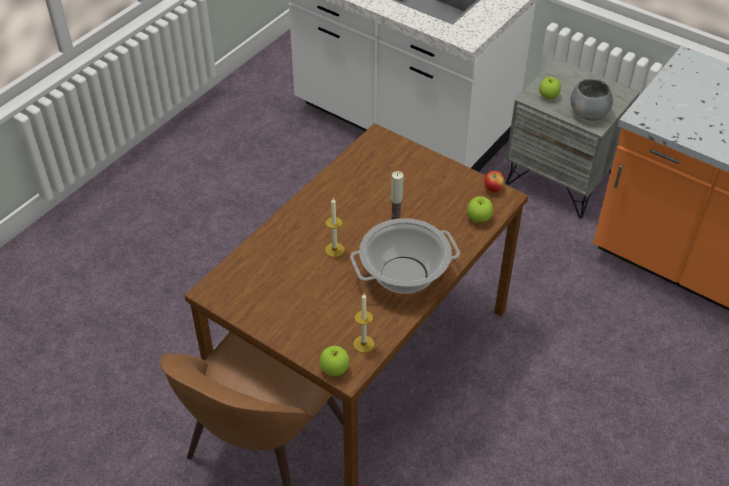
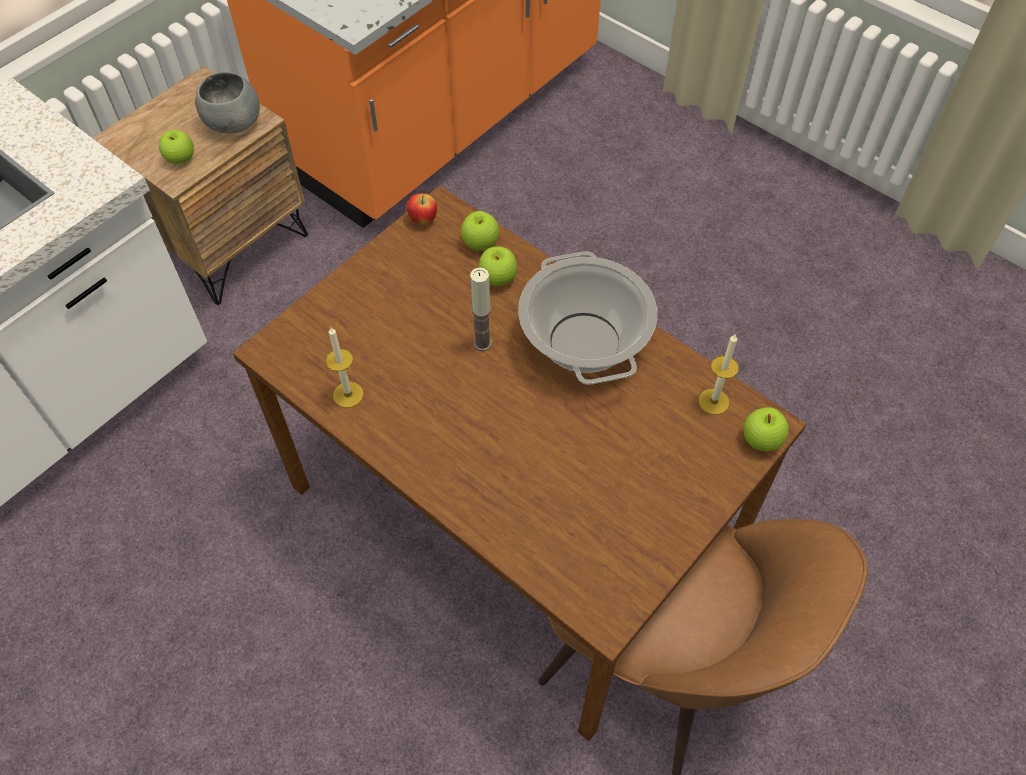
camera: 85 degrees left, 10 degrees up
candle [325,198,345,257] -> candle moved to [326,327,364,408]
grey nightstand [506,58,640,218] -> brown nightstand [93,66,308,305]
none -> apple [478,246,518,287]

